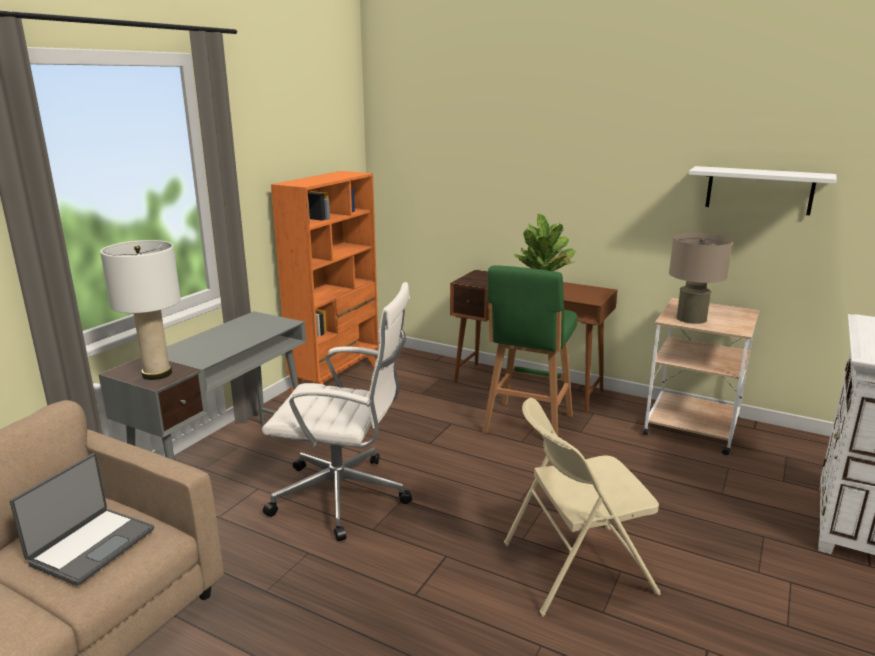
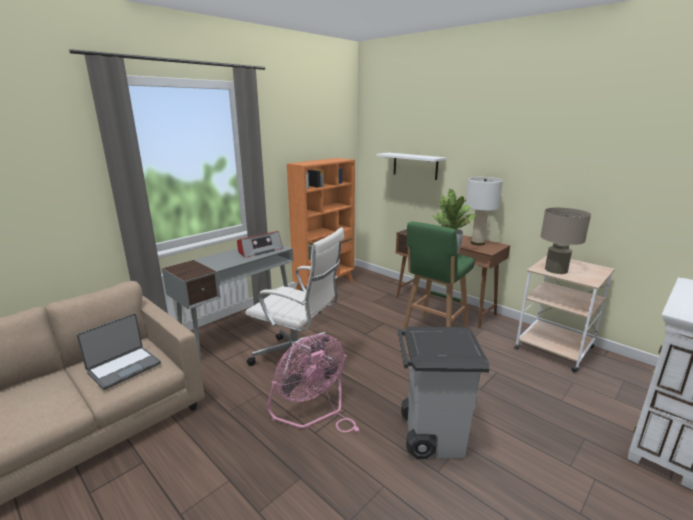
camera: 15 degrees right, 0 degrees up
white table lamp [100,240,181,380] -> white table lamp moved to [466,177,503,246]
beige chair [504,398,661,617] -> grey trash can [398,327,489,459]
white shelf [689,166,837,215] -> white shelf moved to [376,153,446,180]
none -> radio [237,231,283,258]
none -> pink fan [267,334,360,433]

